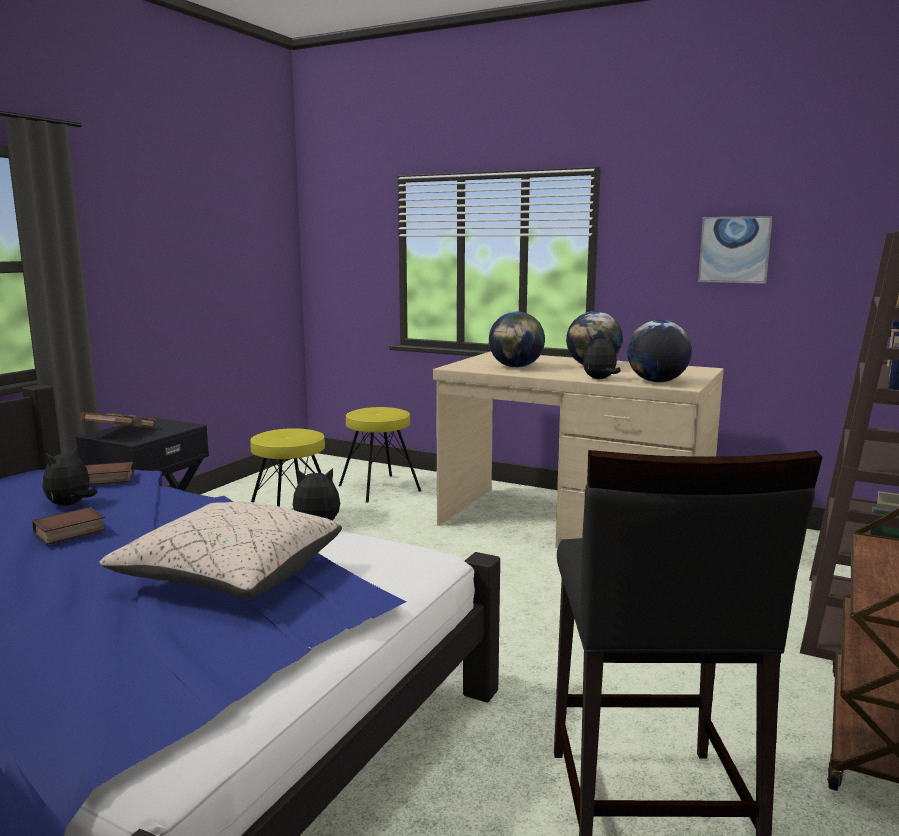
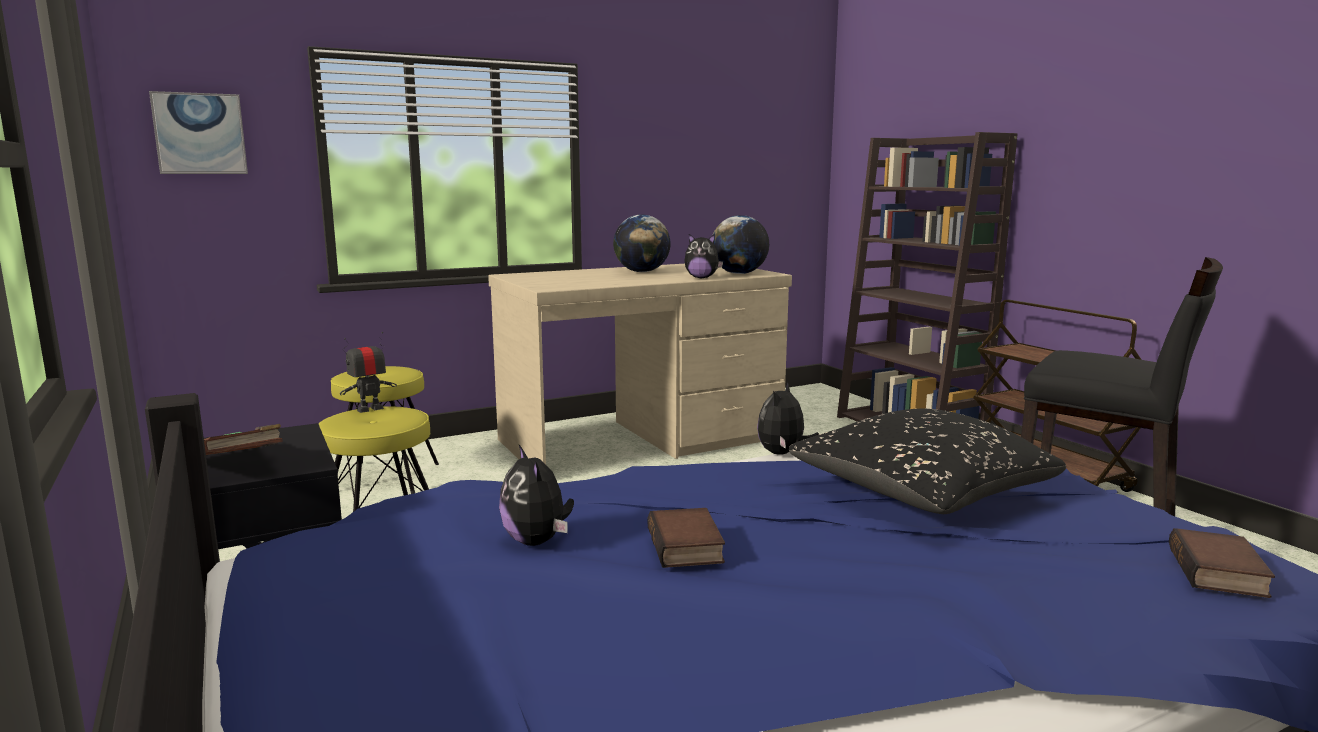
camera: 55 degrees left, 0 degrees up
book [85,462,134,485] -> book moved to [1169,528,1275,598]
beige pillow [99,502,342,598] -> black pillow [789,409,1066,514]
globe [489,312,545,368] -> none
plush toy [583,334,621,379] -> plush toy turned 90 degrees counterclockwise [684,234,723,278]
picture [698,216,772,284] -> picture moved to [149,91,248,174]
none -> toy robot [340,332,397,413]

